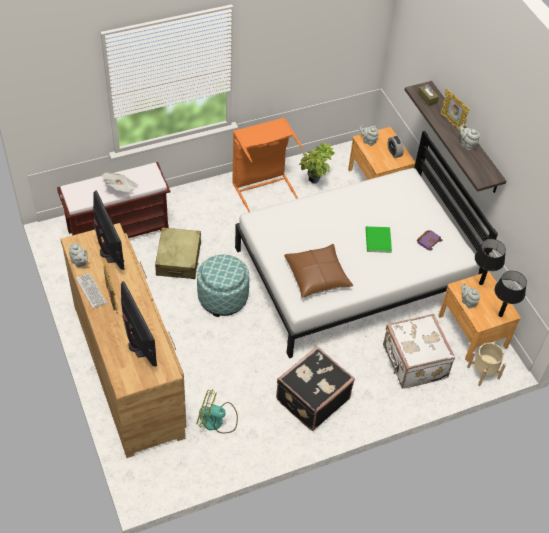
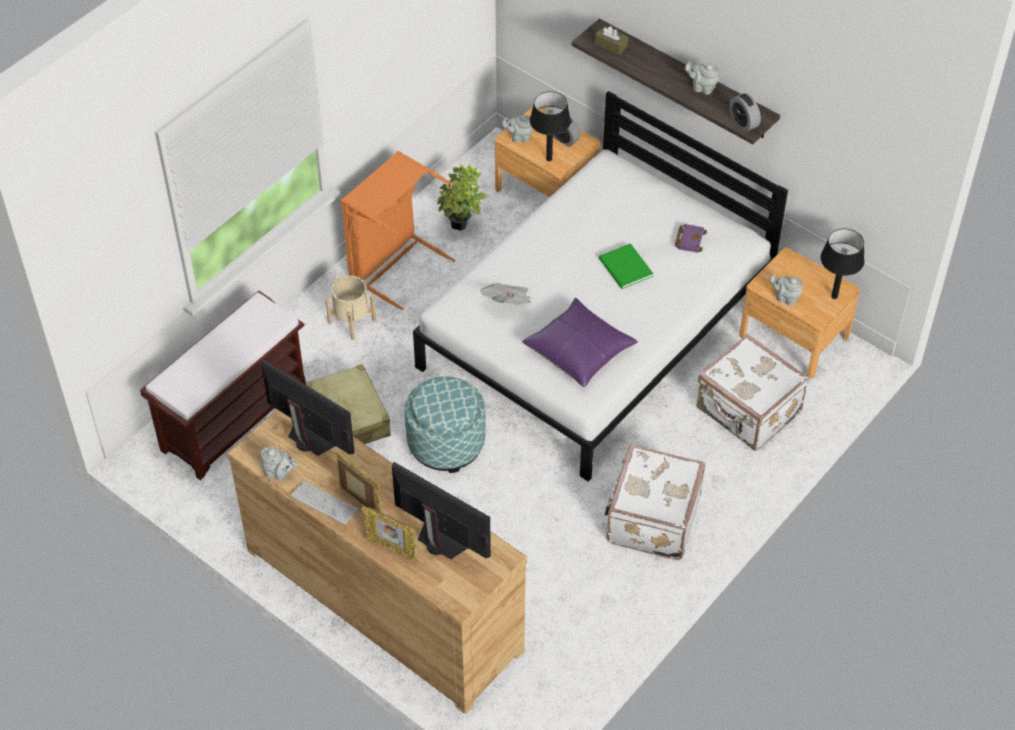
camera: 25 degrees left, 0 degrees up
newspaper [102,172,138,192] -> newspaper moved to [480,283,531,305]
fan [196,389,238,434] -> none
black suitcase [276,346,355,431] -> white suitcase [605,444,705,560]
brown pillow [284,244,353,298] -> purple pillow [522,298,638,387]
picture frame [440,88,470,131] -> picture frame moved to [361,506,418,561]
beige planter [467,343,506,386] -> beige planter moved to [325,275,376,340]
black table lamp [475,239,506,285] -> black table lamp moved to [530,91,571,161]
none -> alarm clock [729,93,761,132]

